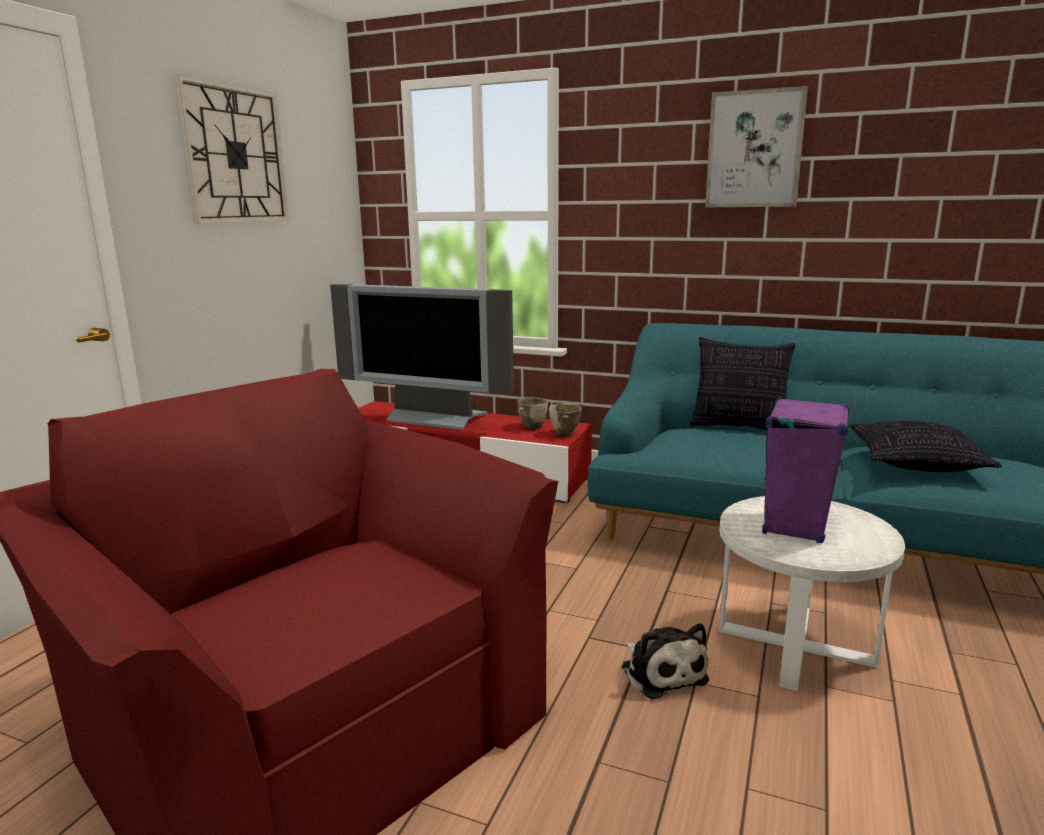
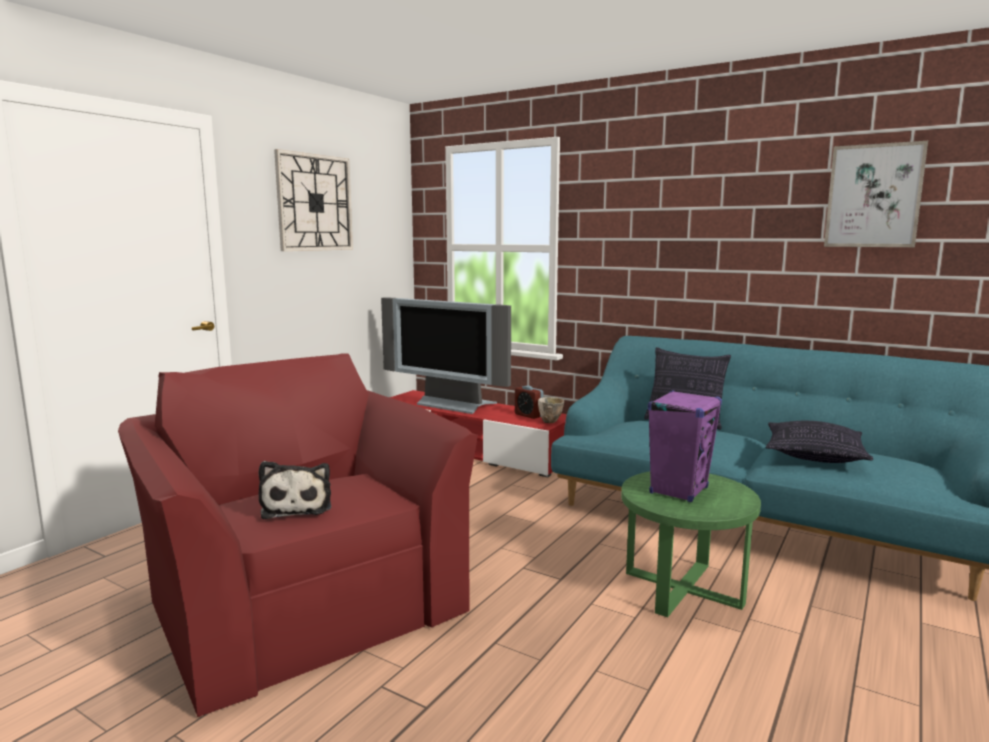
camera: 10 degrees right, 5 degrees down
bowl [517,397,548,430] -> alarm clock [515,386,543,419]
plush toy [622,623,709,700] -> plush toy moved to [259,461,331,519]
picture [705,86,808,207] -> picture moved to [824,141,928,247]
white side table [719,496,905,691] -> green side table [621,471,761,617]

